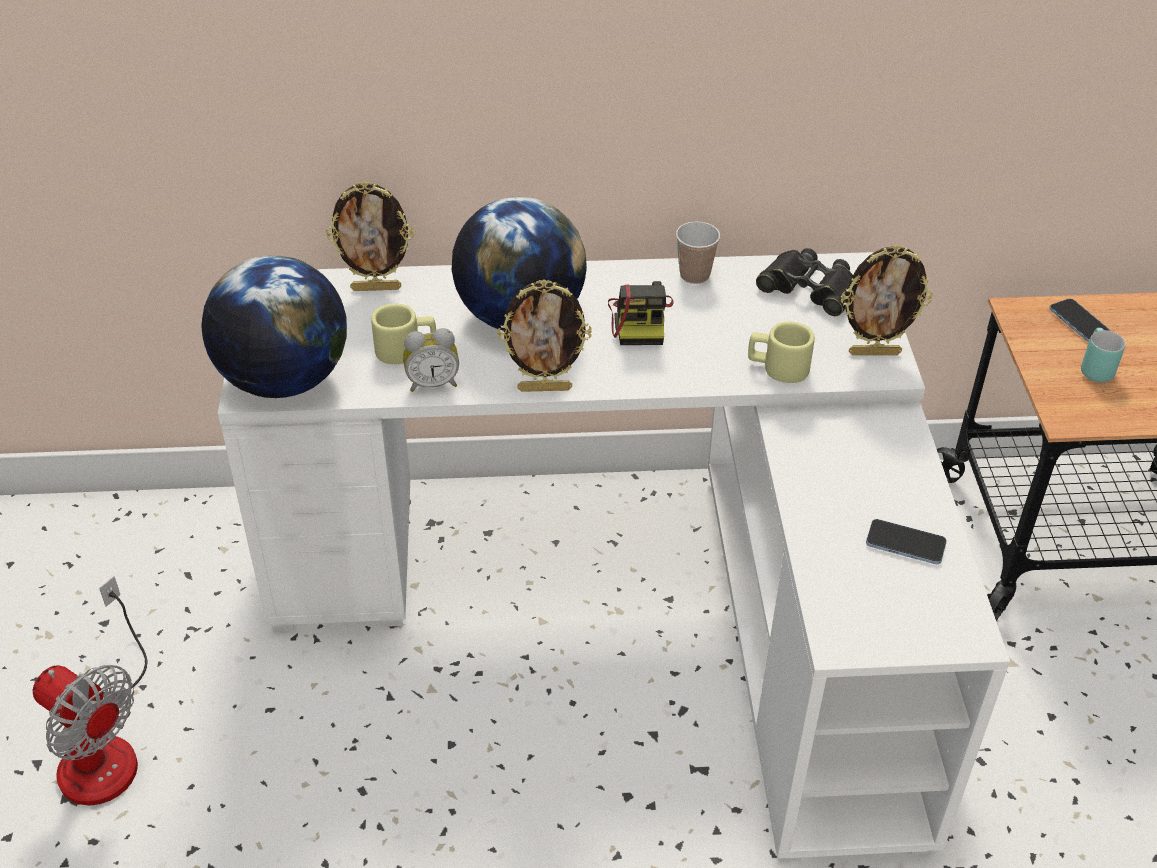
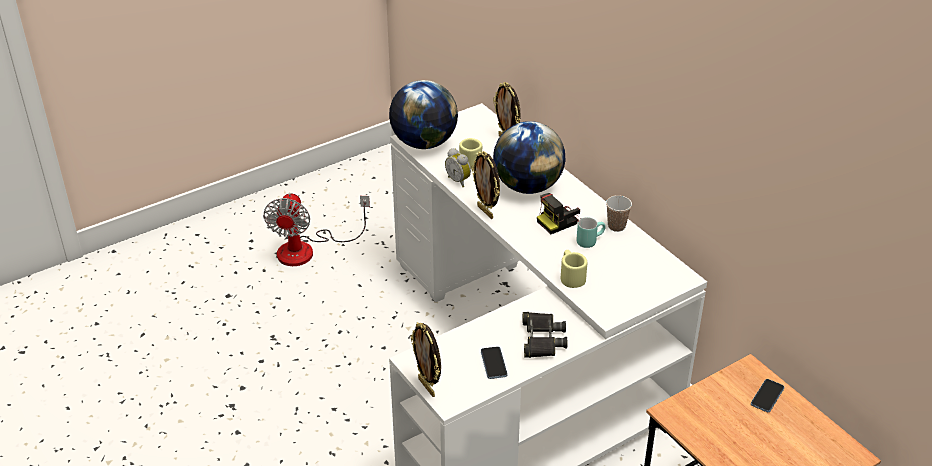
camera: 60 degrees right, 5 degrees down
black binoculars [756,248,853,316] -> black binoculars moved to [523,312,567,358]
picture frame [841,244,933,355] -> picture frame moved to [410,322,441,397]
turquoise mug [1081,328,1126,382] -> turquoise mug moved to [576,217,606,248]

